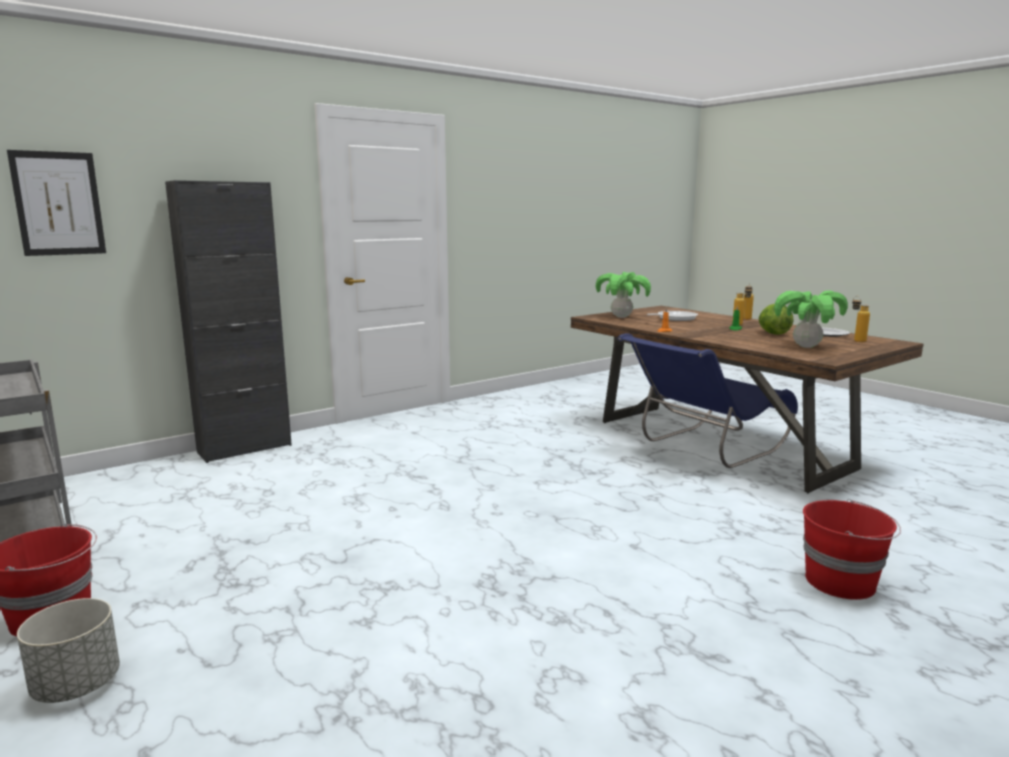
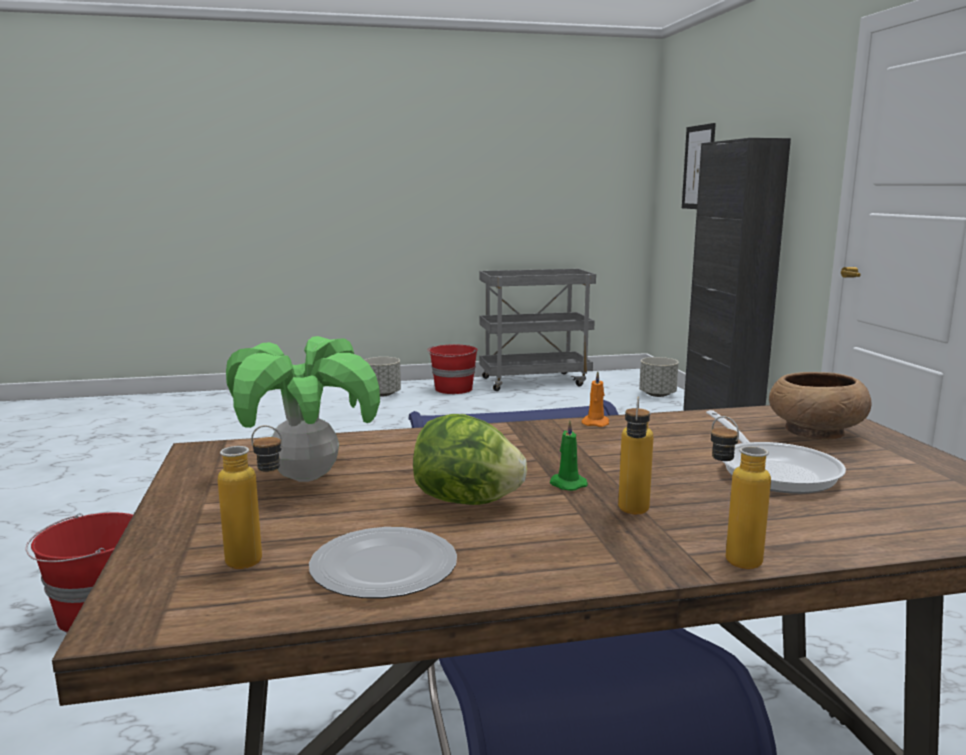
camera: 115 degrees right, 0 degrees up
potted plant [596,272,651,318] -> brown bowl [769,372,872,440]
none -> grey planter [639,357,679,397]

